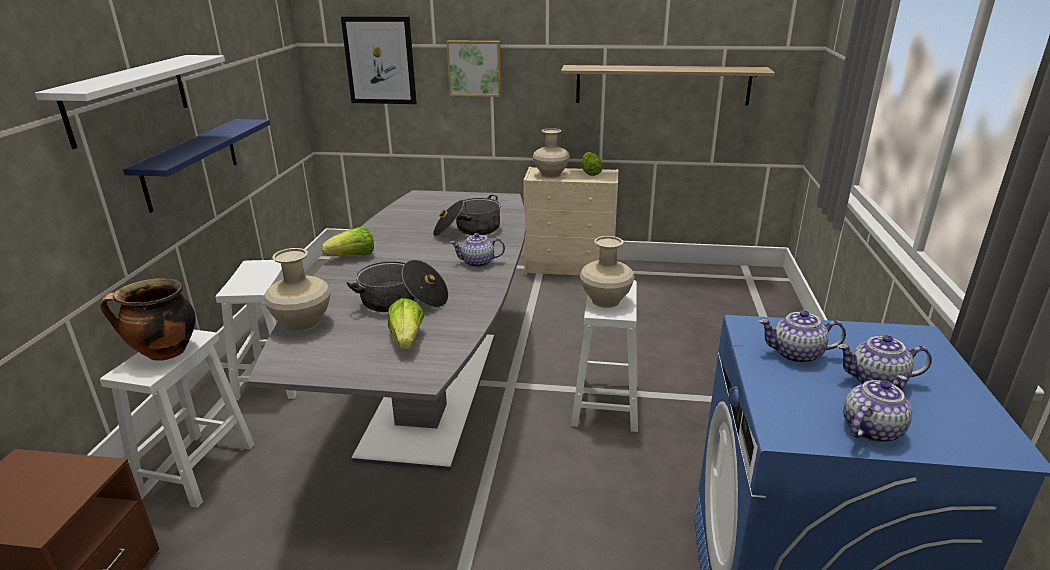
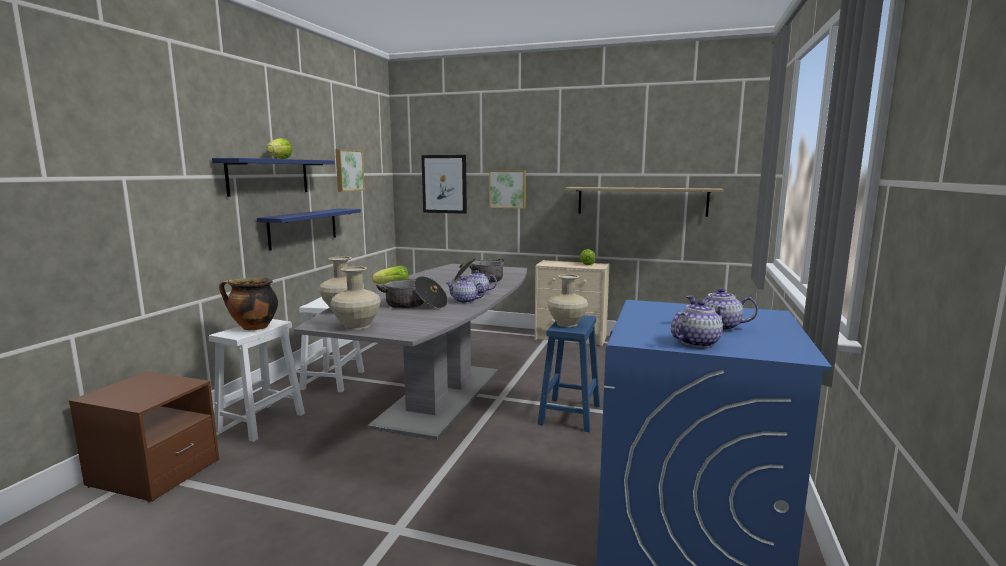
camera: 10 degrees right, 15 degrees down
white shelf [35,55,225,149] -> blue shelf [212,158,335,197]
lettuce [388,298,424,349] -> lettuce moved to [267,138,293,159]
beige vase [533,128,570,178] -> beige vase moved to [331,266,381,330]
white stool [571,280,638,432] -> blue stool [538,315,600,432]
teapot [759,310,846,364] -> teapot moved to [446,277,485,303]
none -> picture [335,149,365,192]

